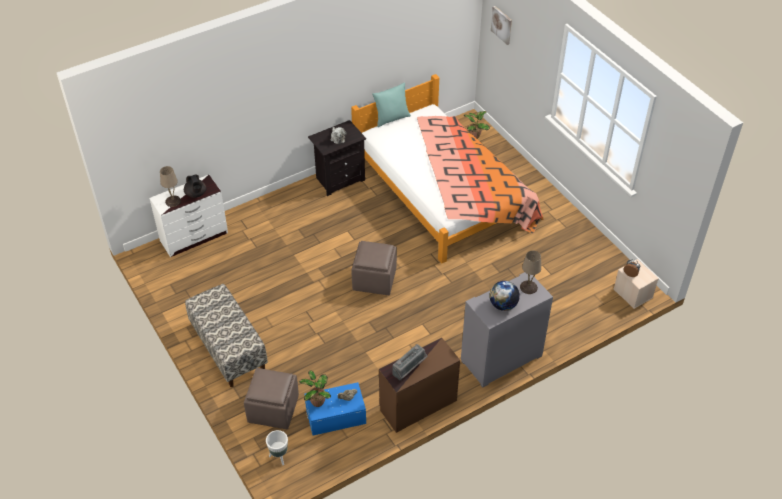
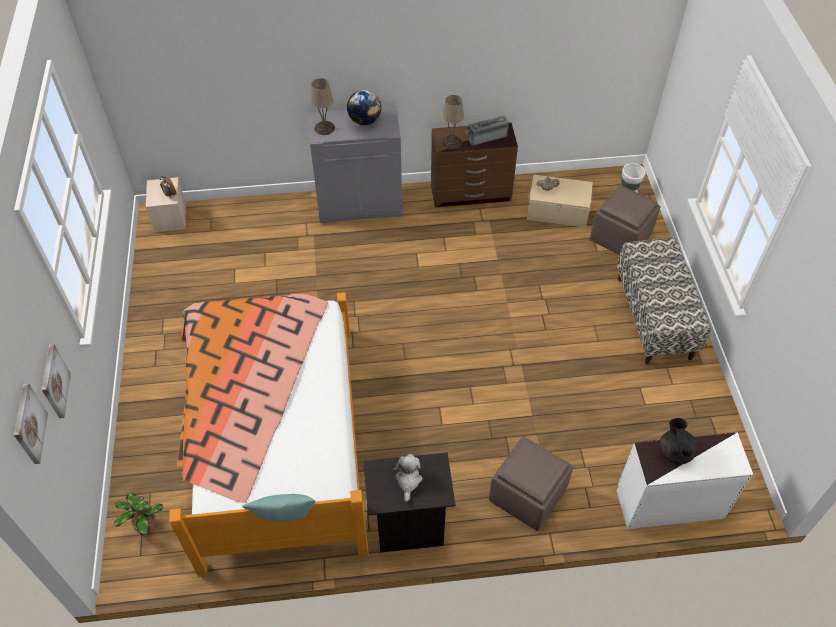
camera: 155 degrees left, 5 degrees up
beige table lamp [160,166,181,207] -> beige table lamp moved to [442,95,464,149]
potted plant [299,370,331,407] -> none
blue storage box [305,382,366,435] -> beige storage box [527,175,593,228]
brown ottoman [352,241,397,295] -> brown ottoman moved to [489,436,573,531]
none -> picture [42,344,71,418]

